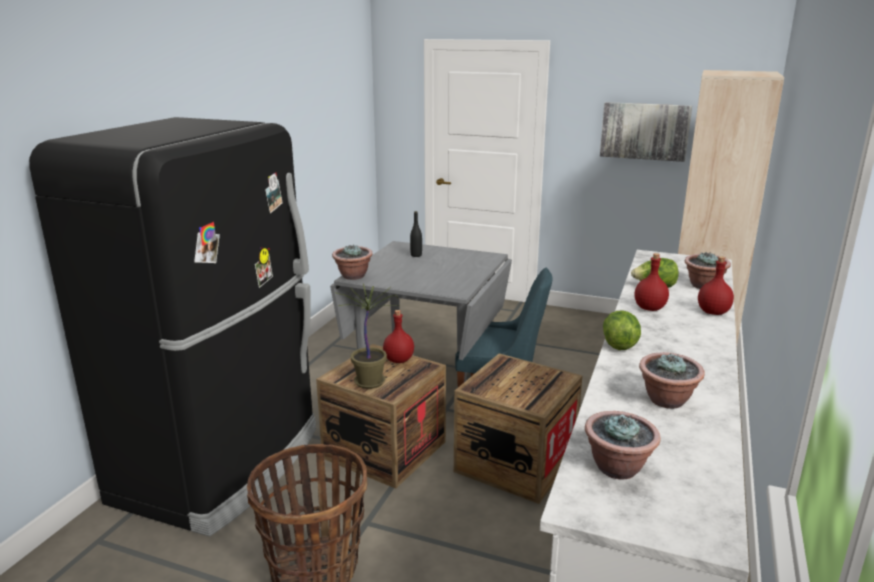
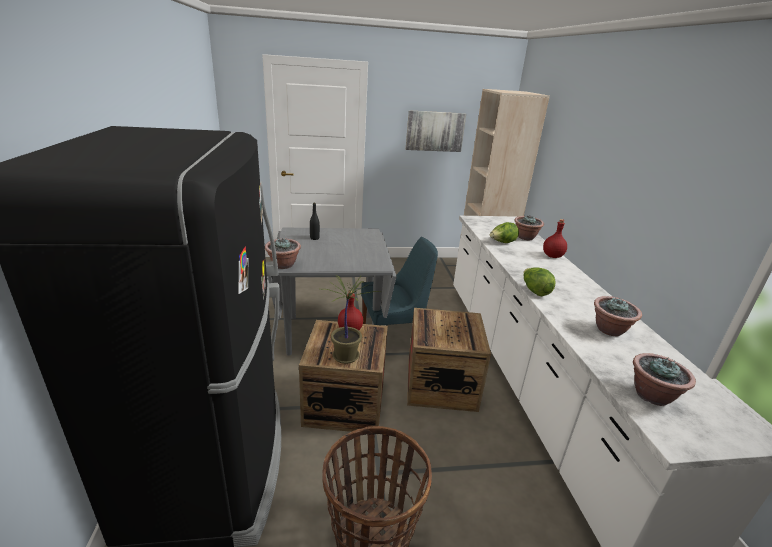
camera: 30 degrees left, 5 degrees up
red bottle [635,253,669,311] -> none

